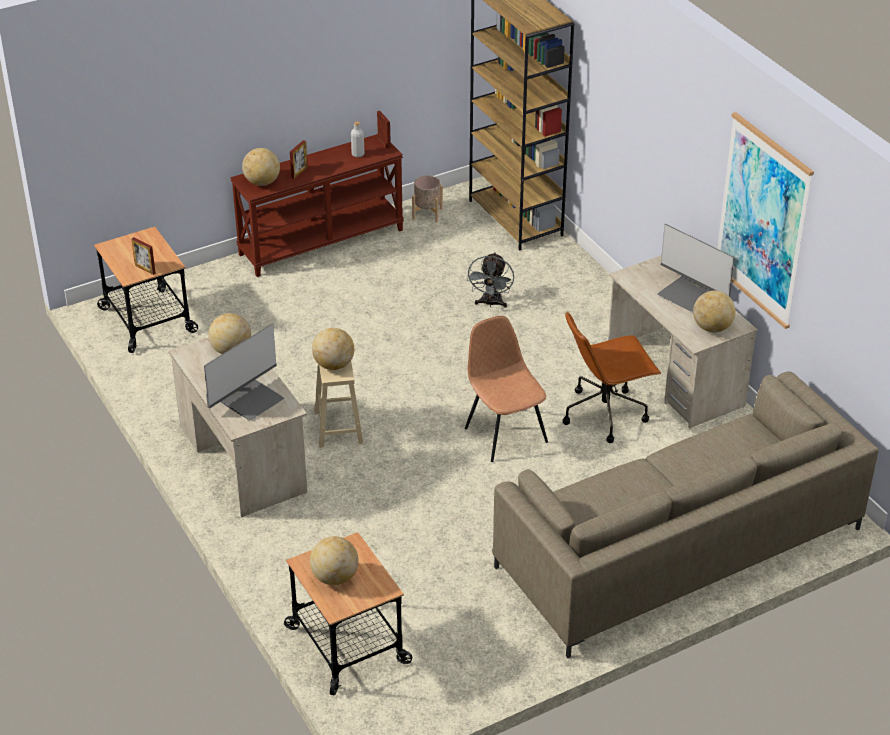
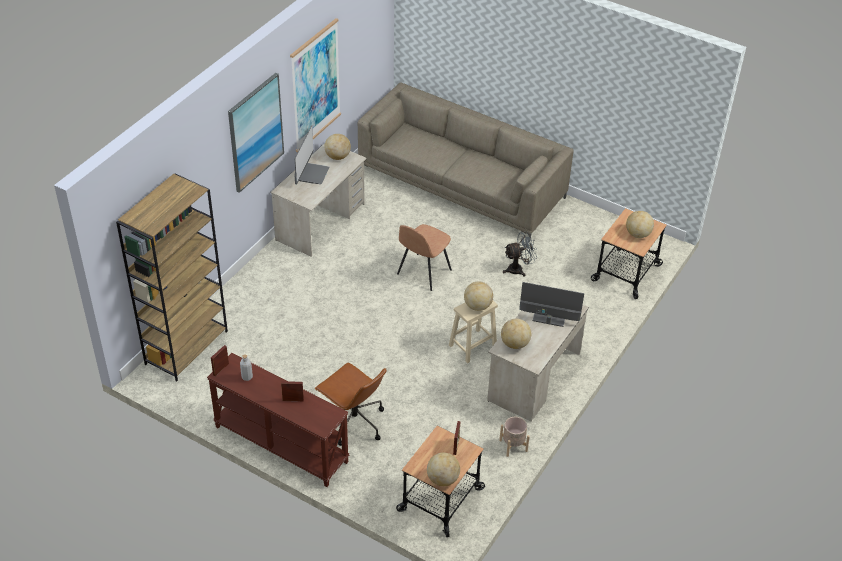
camera: 120 degrees left, 5 degrees up
globe [242,148,280,186] -> globe moved to [427,453,460,486]
beige planter [412,176,443,223] -> beige planter moved to [499,417,530,457]
grey fan [467,252,514,308] -> grey fan moved to [503,231,537,277]
brown office chair [563,312,661,443] -> brown office chair moved to [315,362,387,446]
none -> picture [228,73,284,193]

